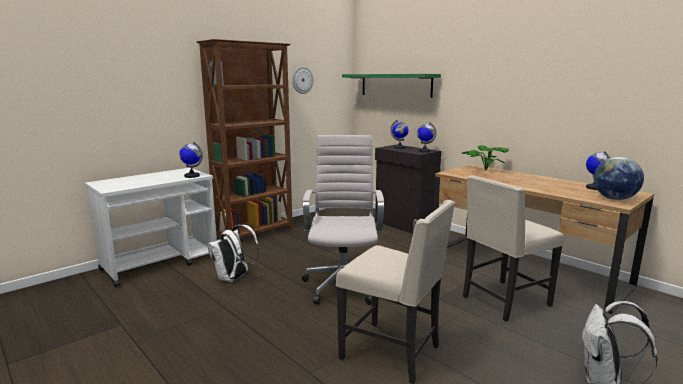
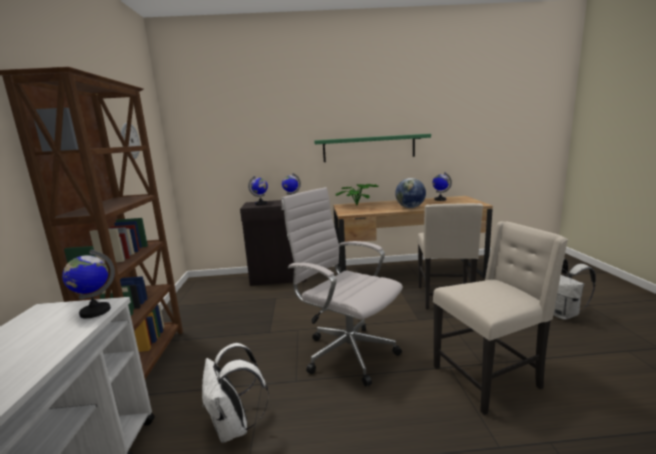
camera: 50 degrees left, 0 degrees up
green shelf [342,74,441,98] -> green shelf moved to [314,134,431,162]
globe [594,157,644,200] -> globe moved to [395,178,426,208]

